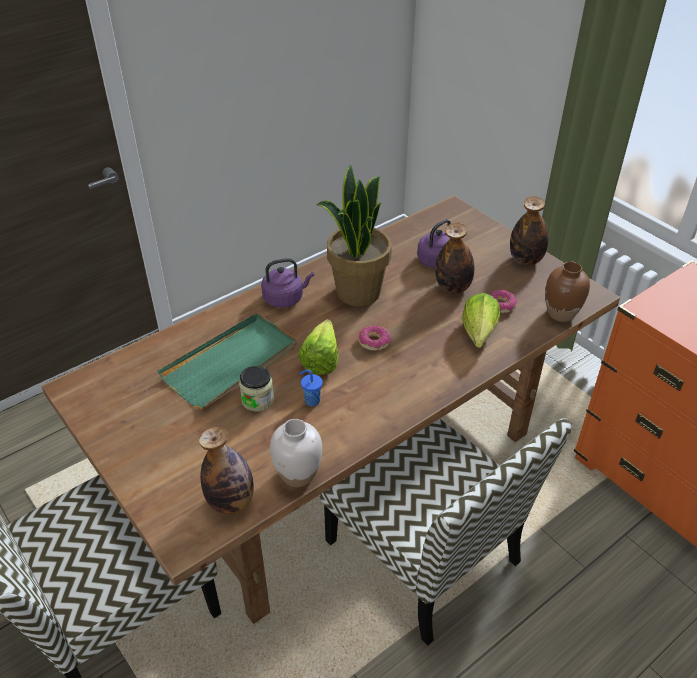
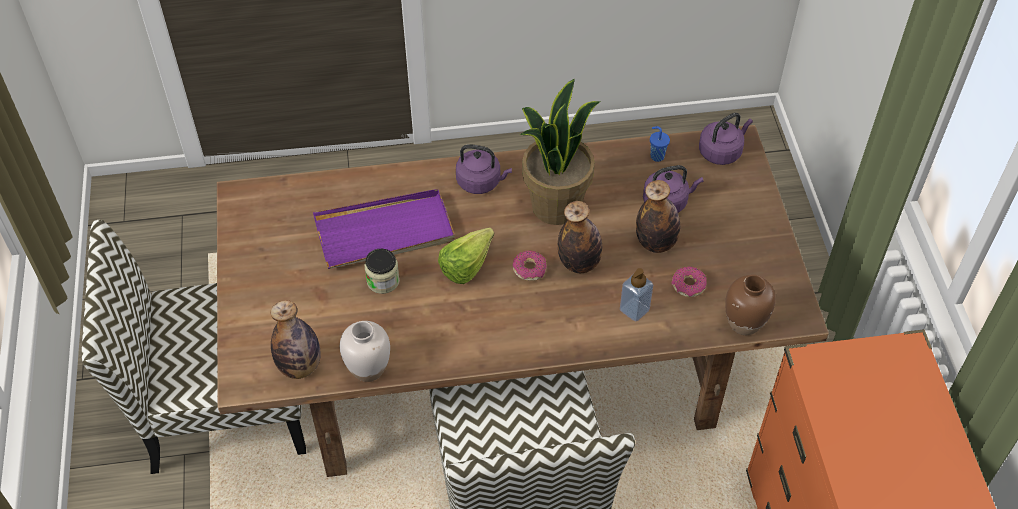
camera: 30 degrees right, 10 degrees up
green tray [157,313,297,409] -> purple tray [313,189,455,269]
blue cup [299,369,323,407] -> blue cup moved to [650,126,670,162]
lettuce [462,293,500,348] -> soap dispenser [620,268,654,321]
bottle [510,196,548,266] -> bottle moved to [558,201,603,273]
none -> purple kettle [699,113,753,165]

